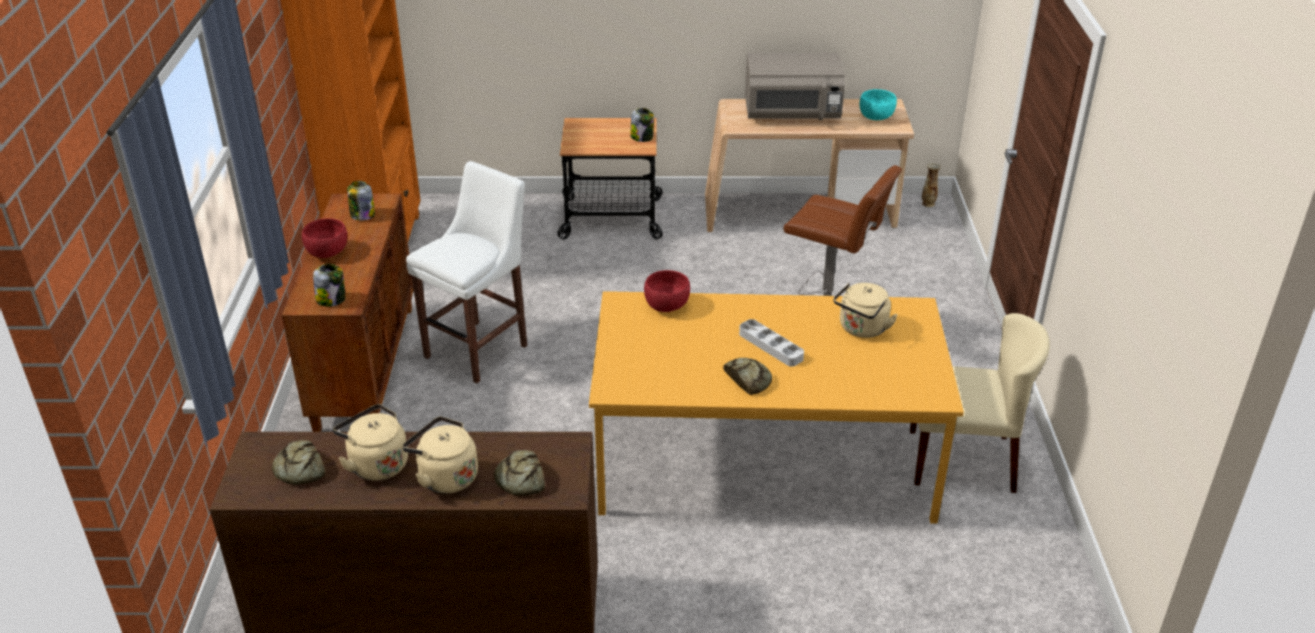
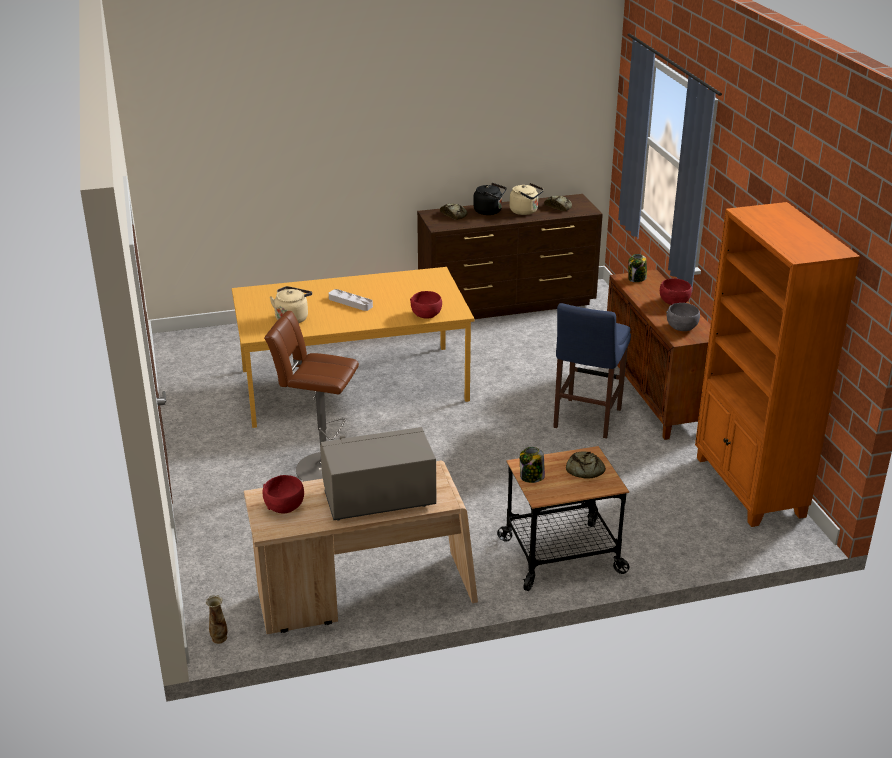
camera: 165 degrees right, 5 degrees down
jar [347,181,375,221] -> grey bowl [666,303,700,331]
beige kettle [402,416,478,494] -> black kettle [473,183,507,215]
white stool [406,161,527,384] -> blue stool [553,303,631,438]
bread [723,358,772,395] -> bread moved to [566,451,606,479]
turquoise bowl [860,89,897,120] -> red bowl [263,475,304,514]
beige chair [910,313,1050,493] -> none

